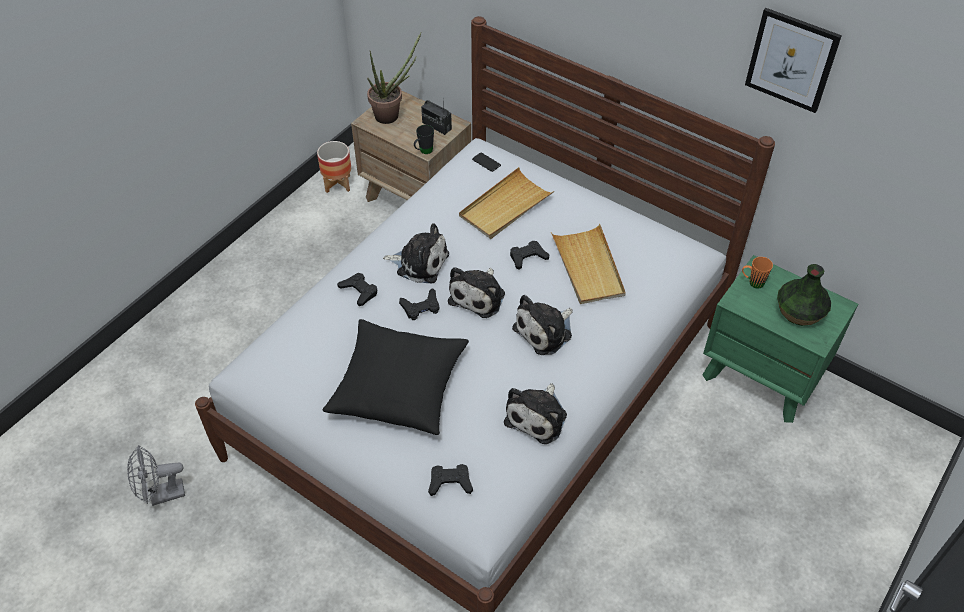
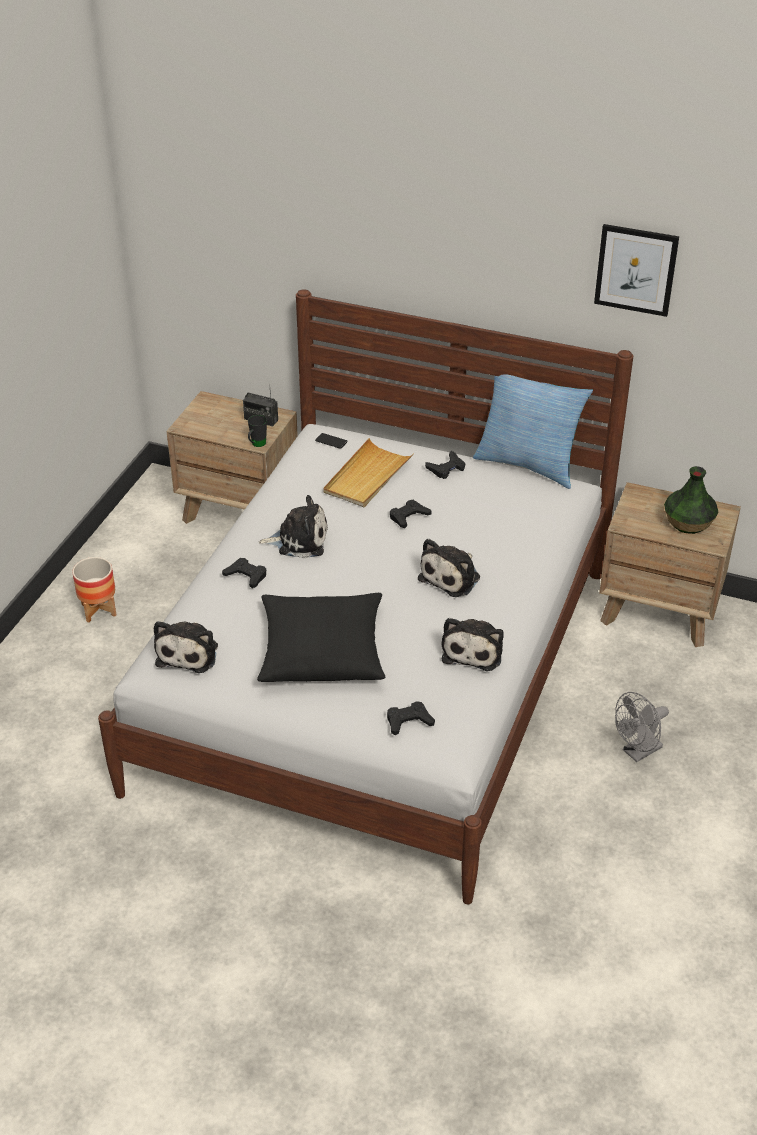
camera: 15 degrees left, 10 degrees down
grey fan [127,445,185,506] -> grey fan moved to [615,692,669,762]
planter [317,141,351,193] -> planter moved to [72,557,117,623]
potted plant [367,32,421,124] -> none
black game controller [399,288,439,320] -> black game controller moved to [425,451,465,479]
plush toy [448,267,505,318] -> plush toy moved to [154,621,218,673]
beige tray [551,224,626,304] -> none
green nightstand [702,255,858,423] -> brown nightstand [599,482,741,647]
orange mug [742,257,773,289] -> none
none -> pillow [473,375,593,489]

